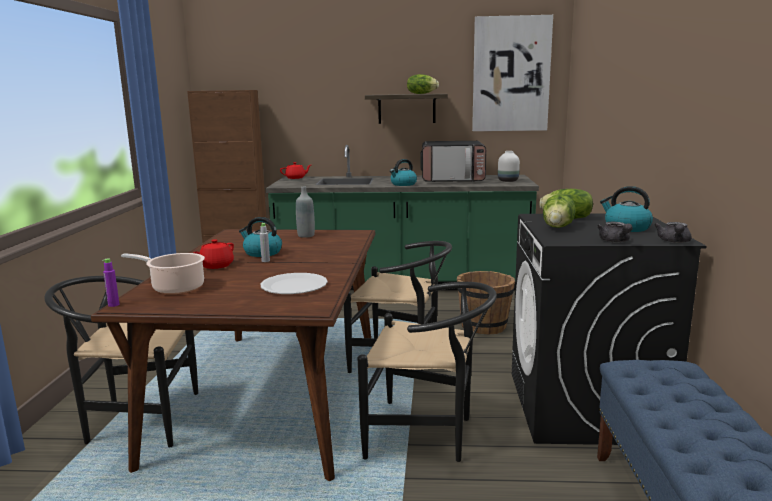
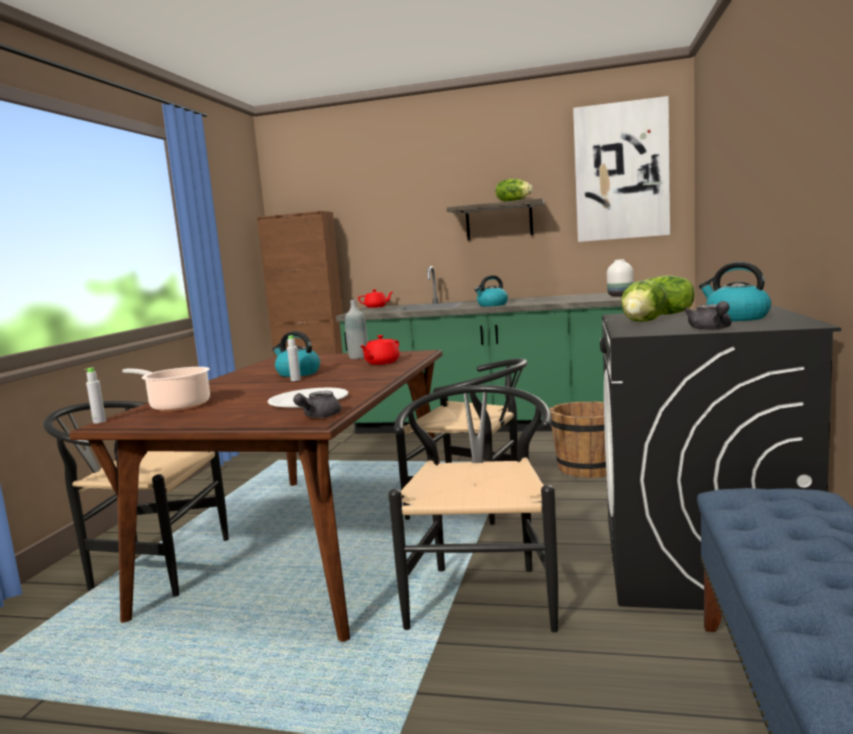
camera: 10 degrees right, 5 degrees down
purple bottle [102,258,119,307] -> grey bottle [85,368,106,424]
red teapot [193,239,234,269] -> red teapot moved to [360,335,400,365]
black chair [358,282,497,462] -> black chair turned 105 degrees counterclockwise [388,385,558,632]
microwave [421,141,487,182] -> none
grey teapot [654,222,692,243] -> grey teapot moved to [293,391,341,418]

